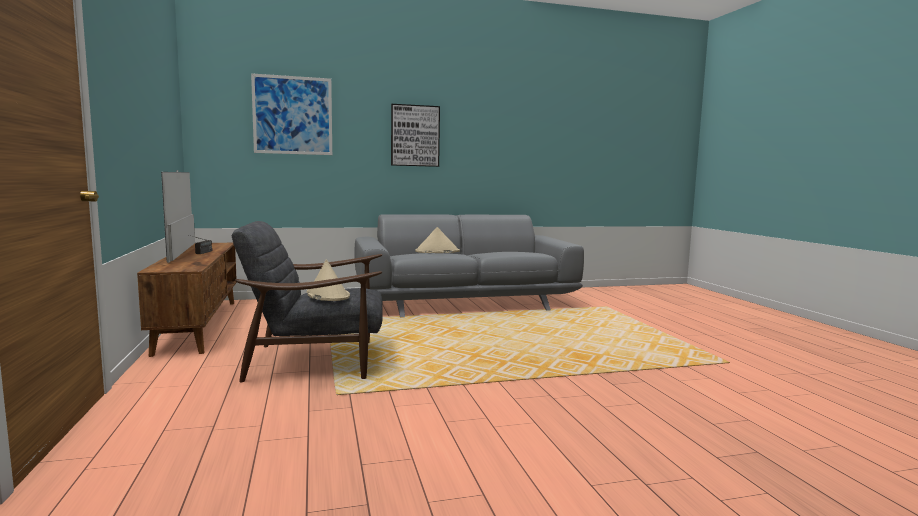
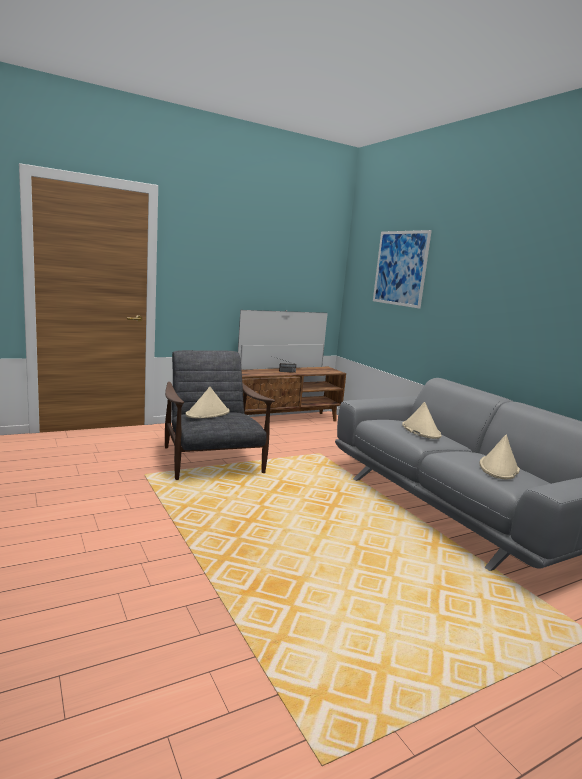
camera: 75 degrees right, 5 degrees up
picture [391,104,440,167] -> none
none -> beige hat [480,435,520,479]

